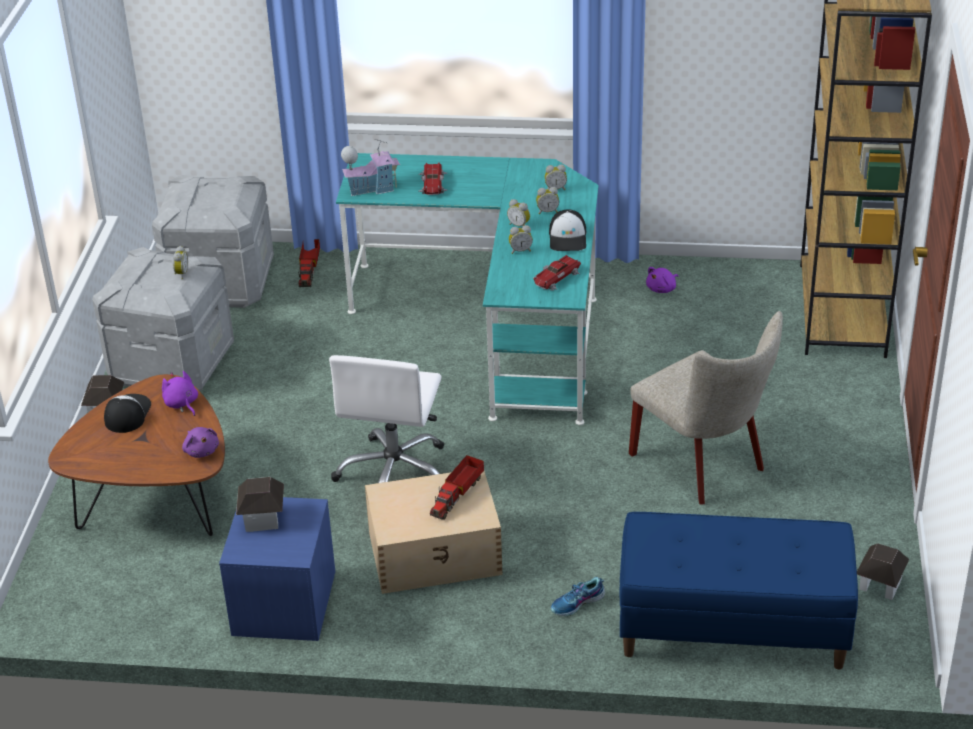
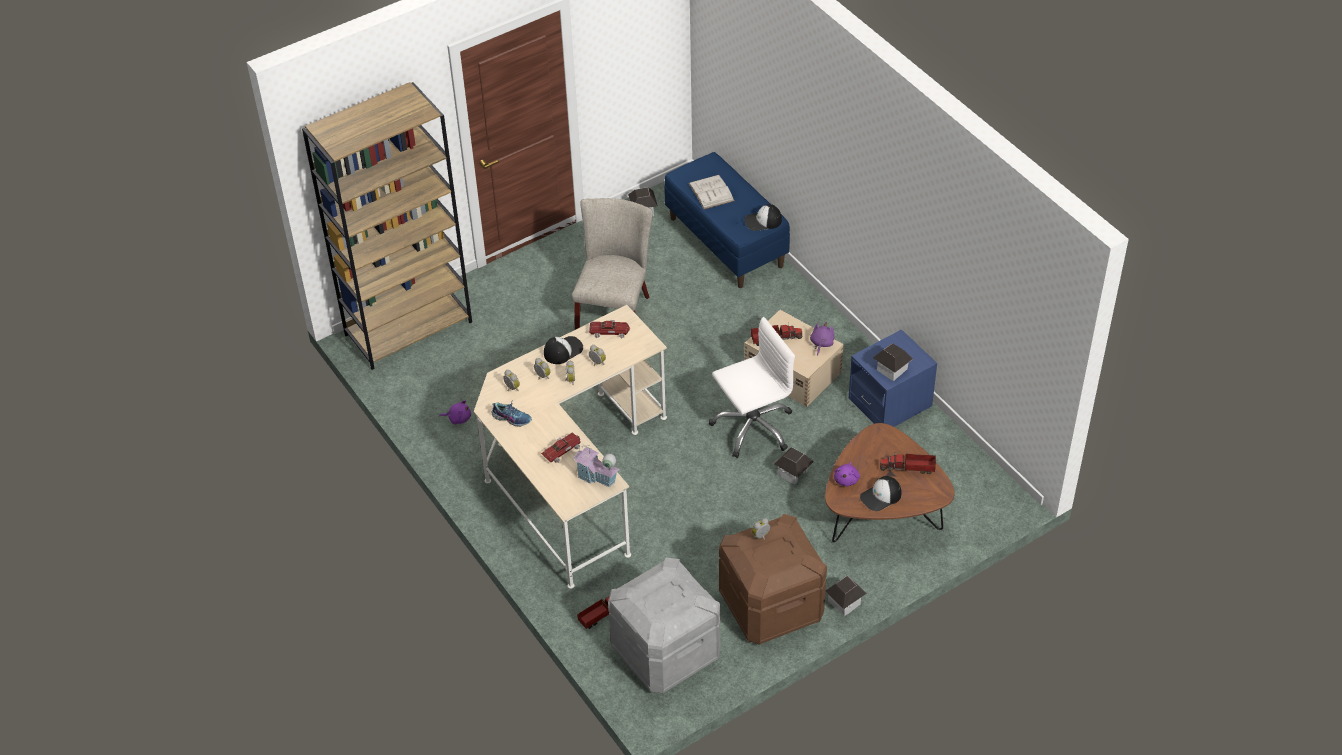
camera: 130 degrees left, 10 degrees up
grey storage box [92,247,234,391] -> brown storage box [719,514,827,645]
purple plush toy [182,427,219,458] -> purple plush toy moved to [810,322,834,356]
turquoise desk [336,153,599,425] -> beige desk [474,305,667,589]
shoe [551,577,605,617] -> shoe moved to [492,399,532,427]
none -> white book [689,175,734,209]
none -> cap [744,204,782,231]
none -> toy house [774,448,814,485]
none -> toy truck [880,453,936,474]

